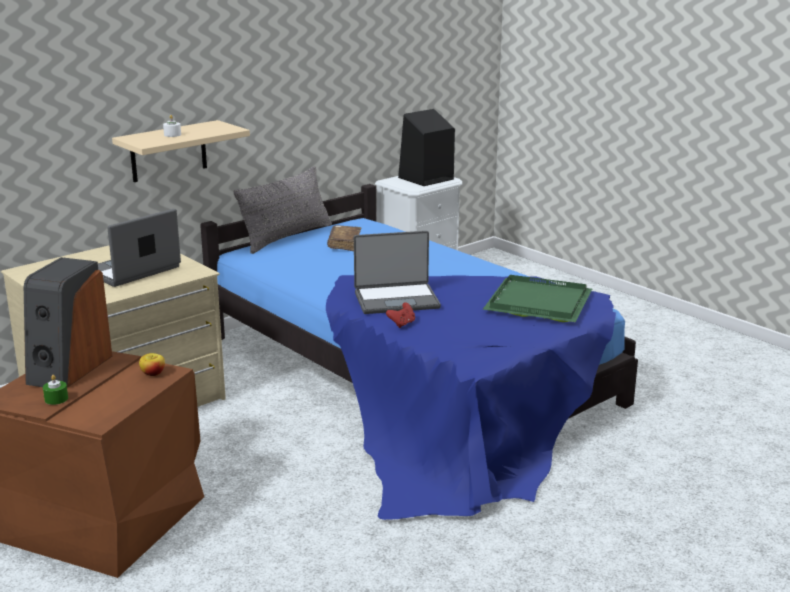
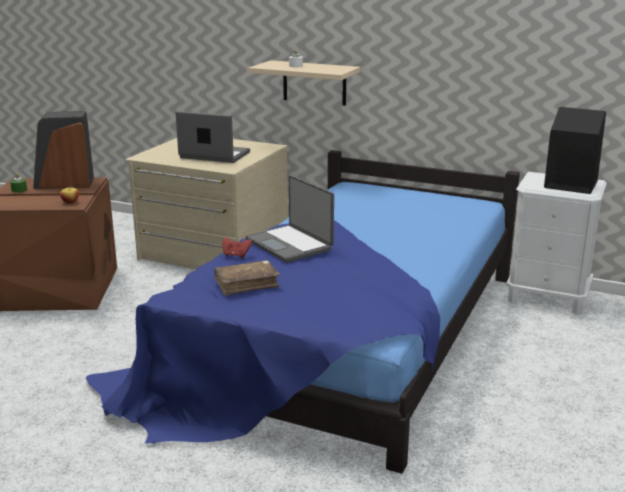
camera: 65 degrees right, 0 degrees up
grey pillow [233,166,332,254] -> none
brown book [327,225,361,251] -> brown book moved to [214,260,280,296]
green tray [482,275,592,322] -> none

